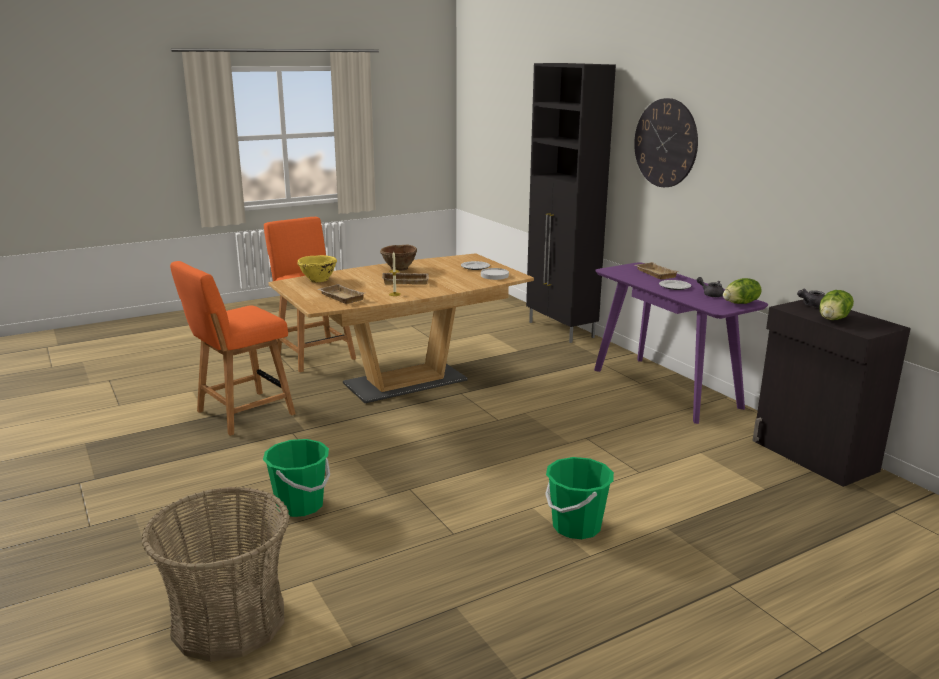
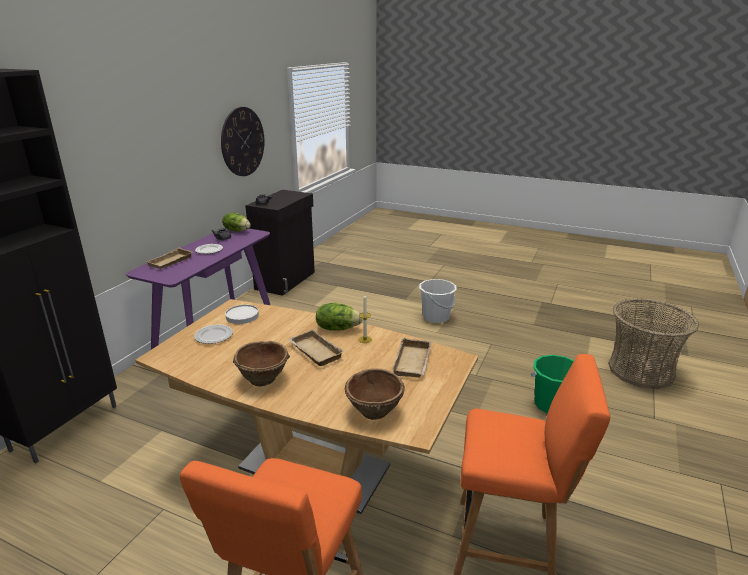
camera: 125 degrees left, 5 degrees up
yellow bowl [298,255,337,282] -> brown bowl [344,368,405,420]
green bucket [545,457,614,539] -> white bucket [419,279,457,323]
wall clock [634,98,698,187] -> wall clock moved to [221,107,265,176]
lettuce [819,290,854,320] -> lettuce moved to [316,303,363,331]

